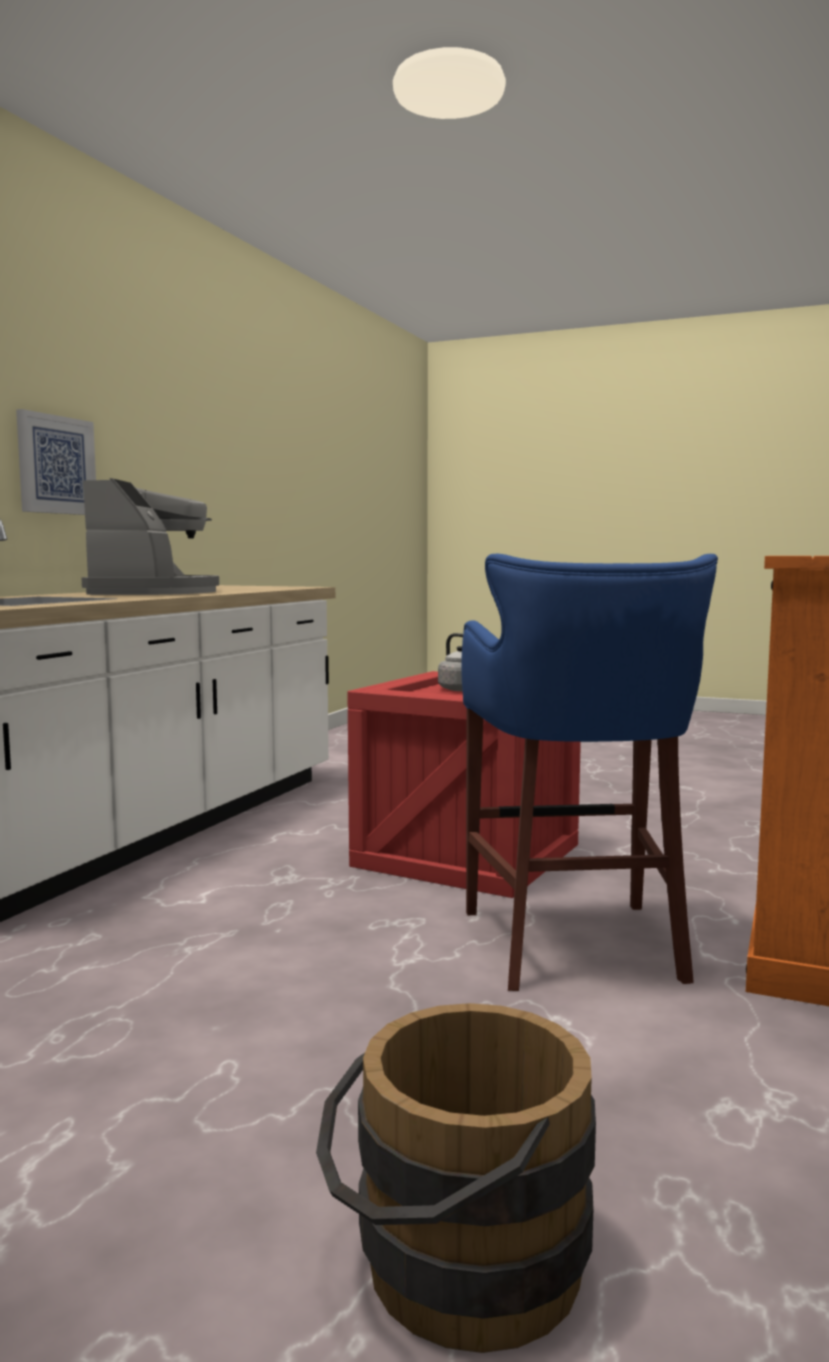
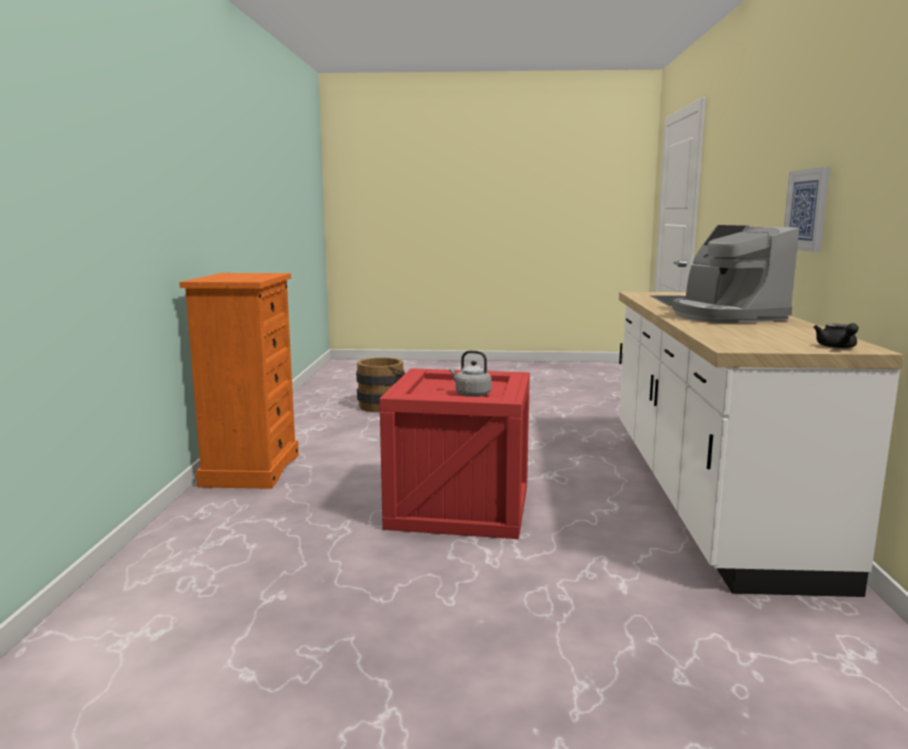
camera: 160 degrees right, 5 degrees up
blue stool [461,554,718,991] -> none
none -> black teapot [813,323,859,348]

